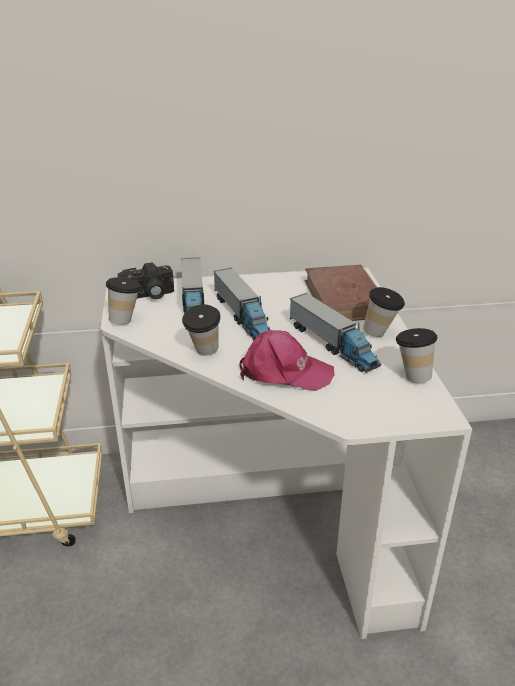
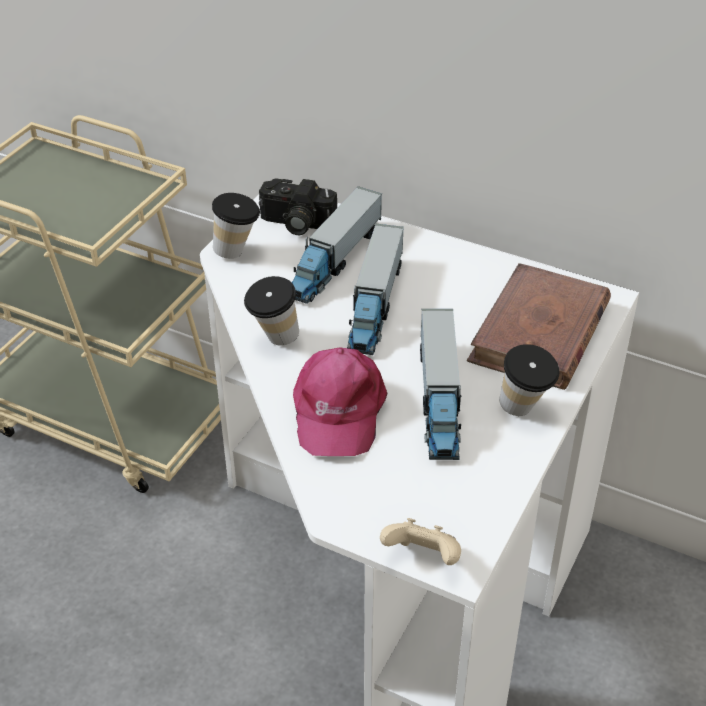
camera: 35 degrees right, 10 degrees up
pink cap [239,330,334,391] -> pink cap turned 45 degrees clockwise [293,348,388,456]
cup [396,328,437,383] -> none
none -> beige game controller [380,518,461,565]

